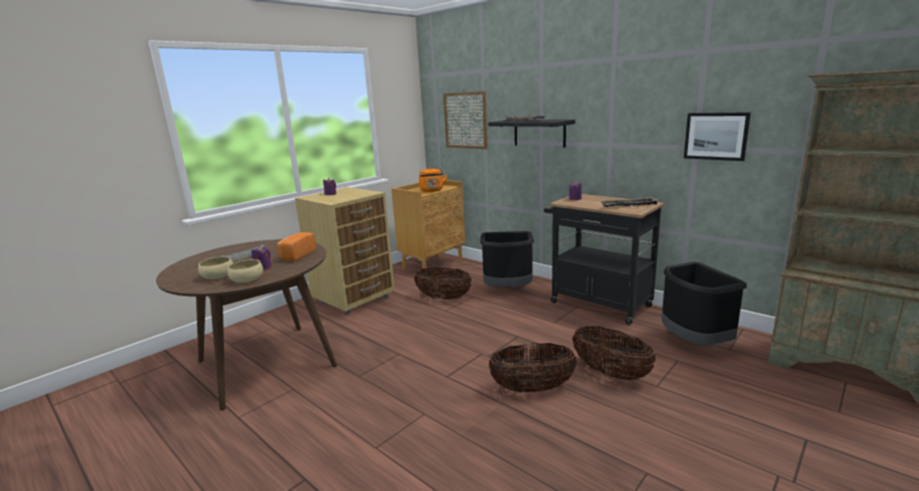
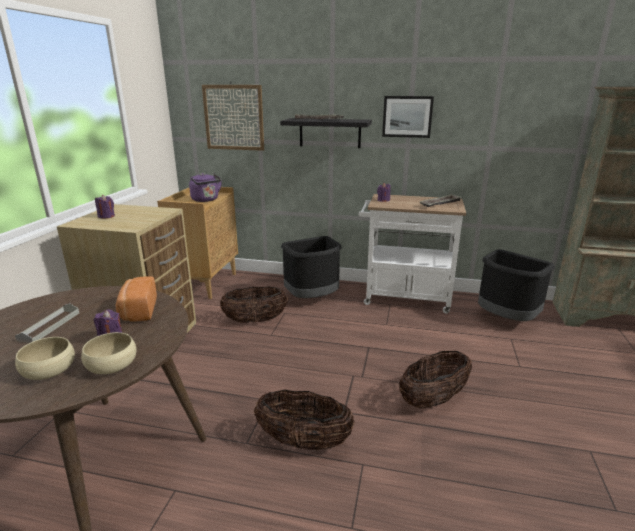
camera: 30 degrees left, 5 degrees up
orange kettle [419,167,448,192] -> purple kettle [189,173,222,202]
black cart [544,194,665,325] -> white cart [359,194,466,313]
basket [572,326,656,380] -> basket moved to [254,389,355,450]
picture [684,112,751,161] -> picture moved to [382,96,434,138]

